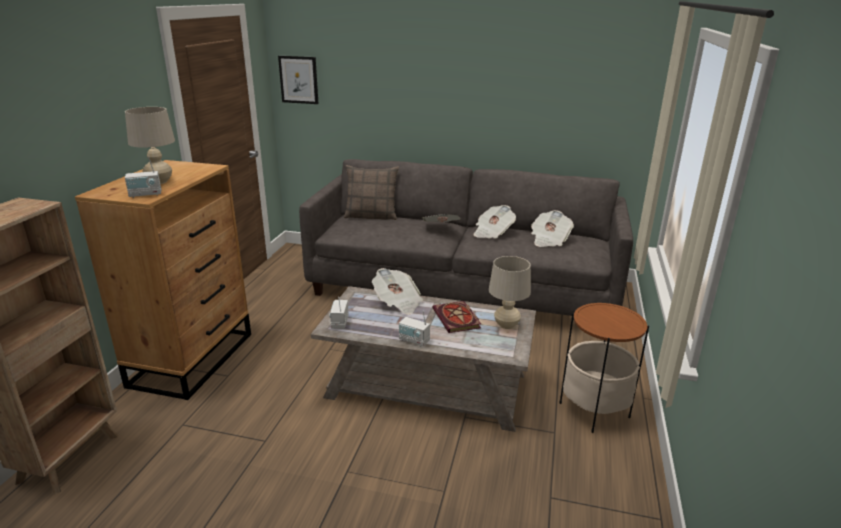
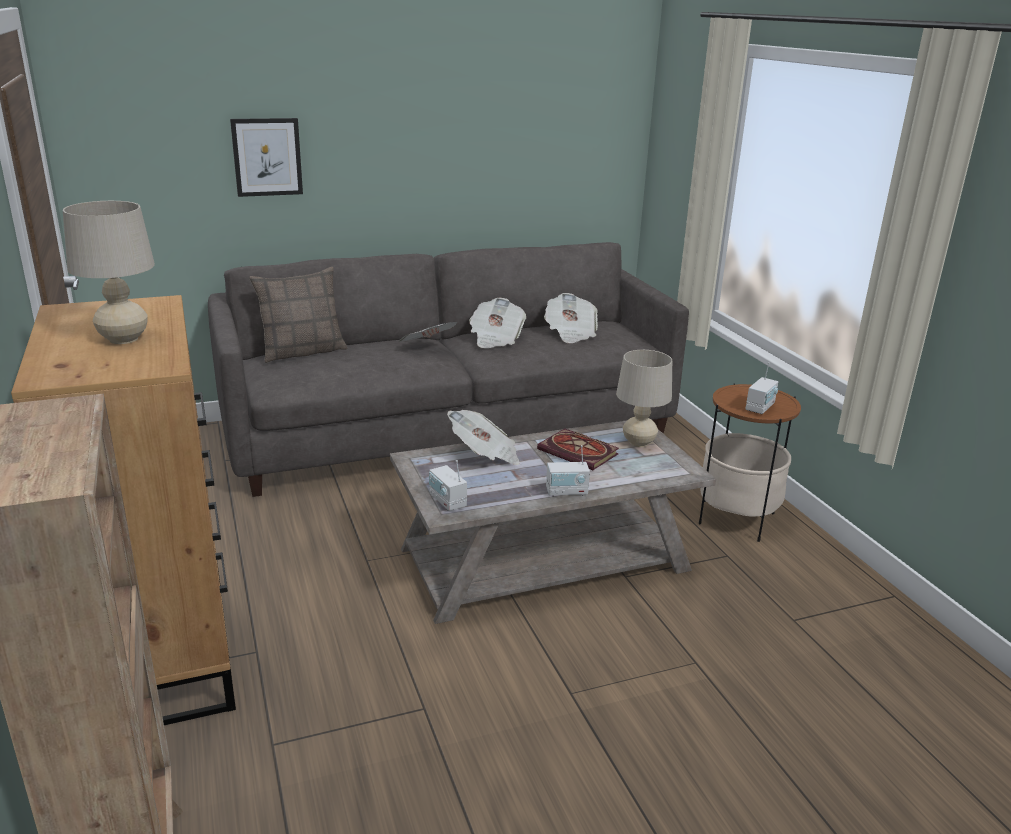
camera: 35 degrees left, 0 degrees up
radio [125,157,161,198] -> radio moved to [746,362,778,414]
picture [278,56,319,104] -> picture moved to [230,118,303,197]

